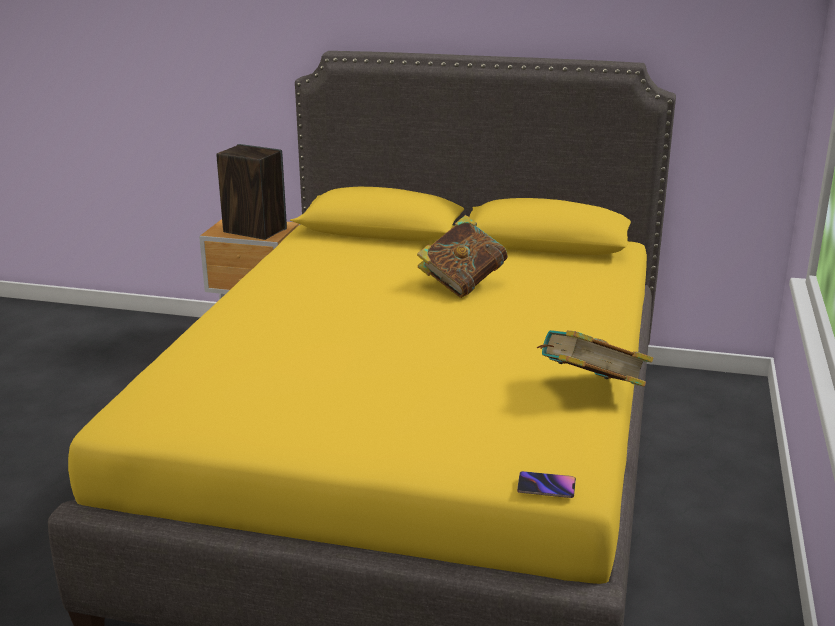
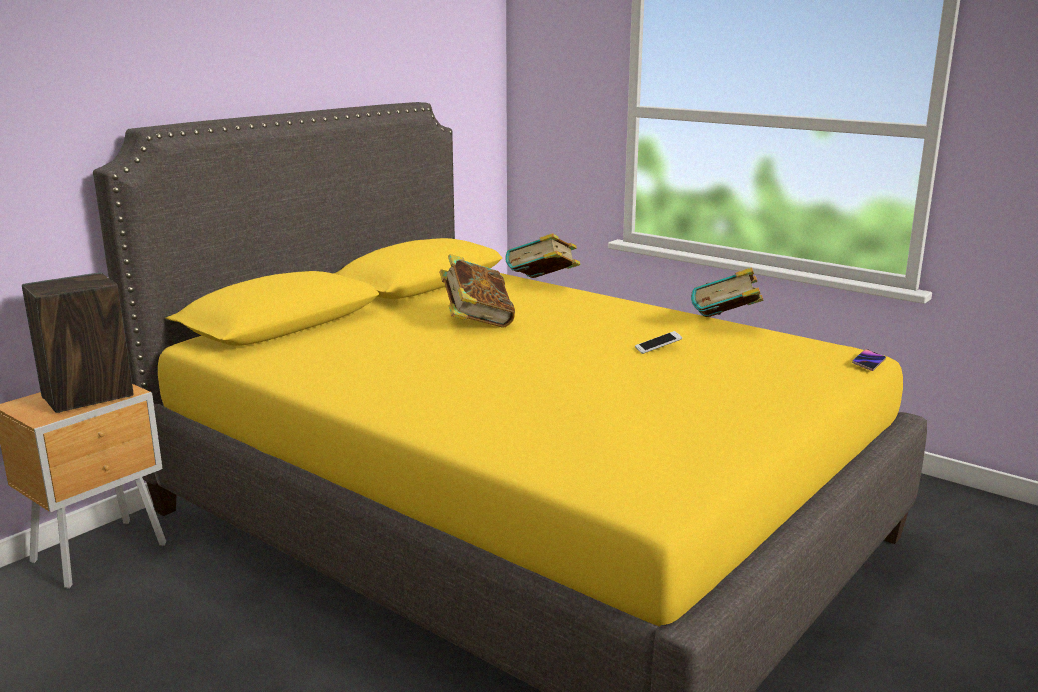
camera: 65 degrees left, 5 degrees down
none -> book [506,233,580,278]
none -> phone [635,331,682,354]

